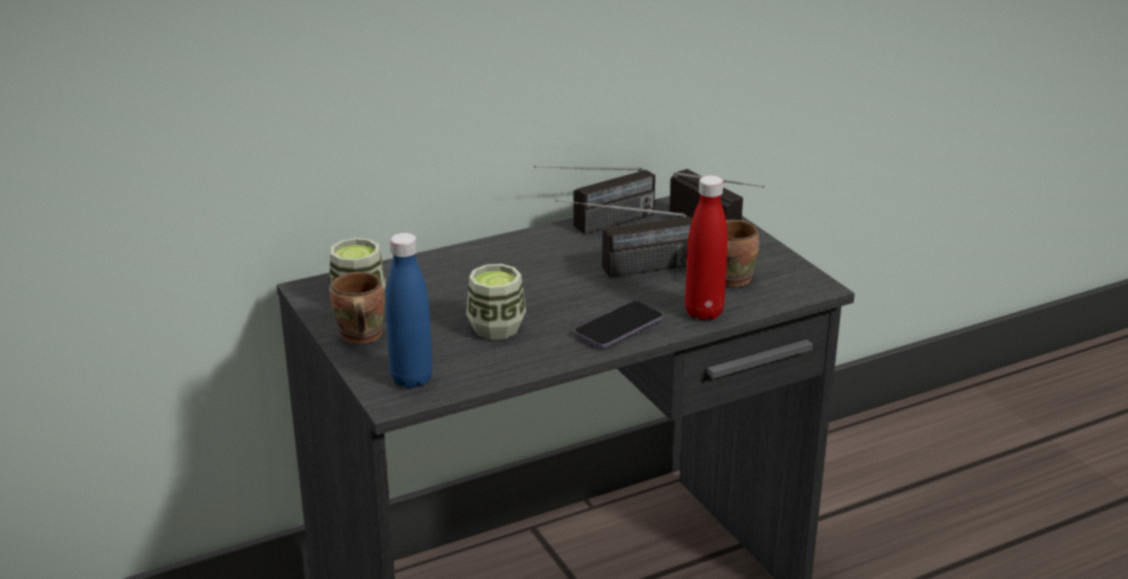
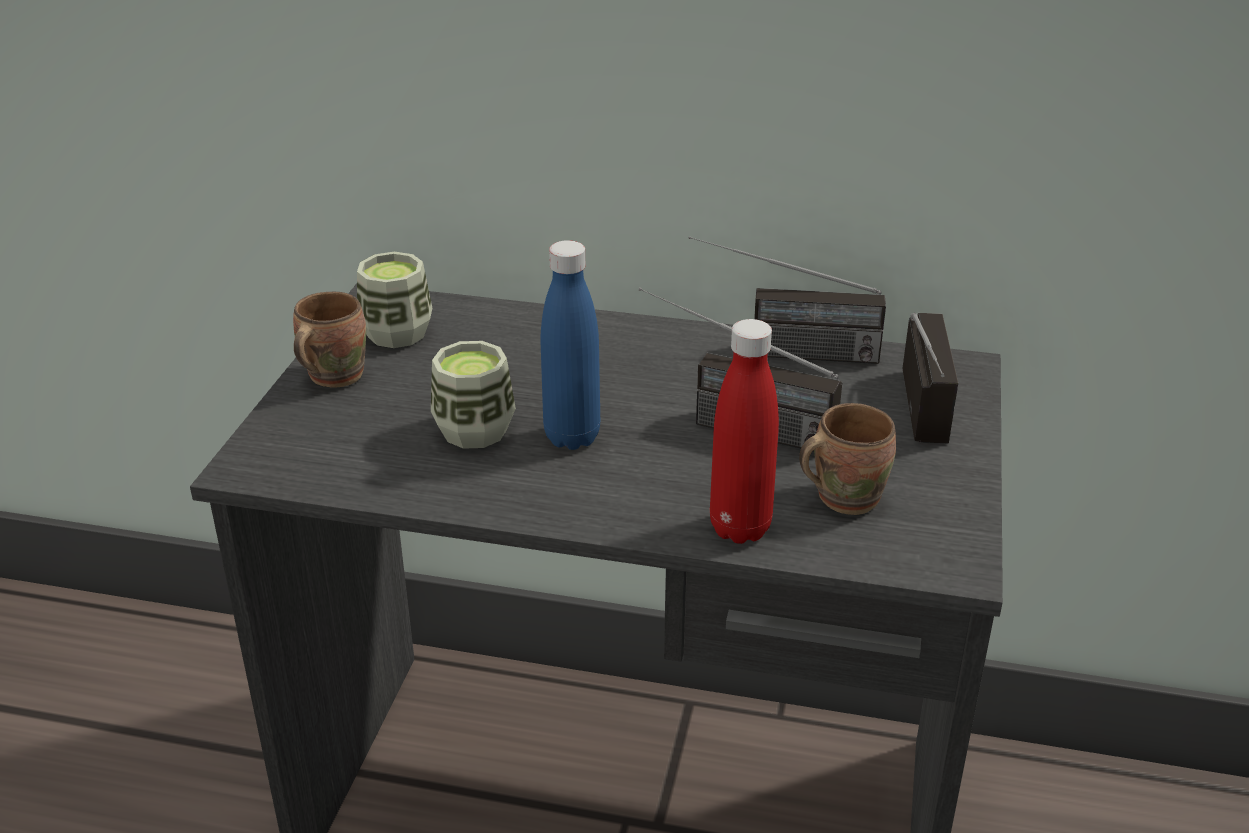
camera: 40 degrees right, 5 degrees up
blue bottle [386,233,433,388] -> blue bottle moved to [541,240,600,450]
phone [575,301,663,348] -> none

